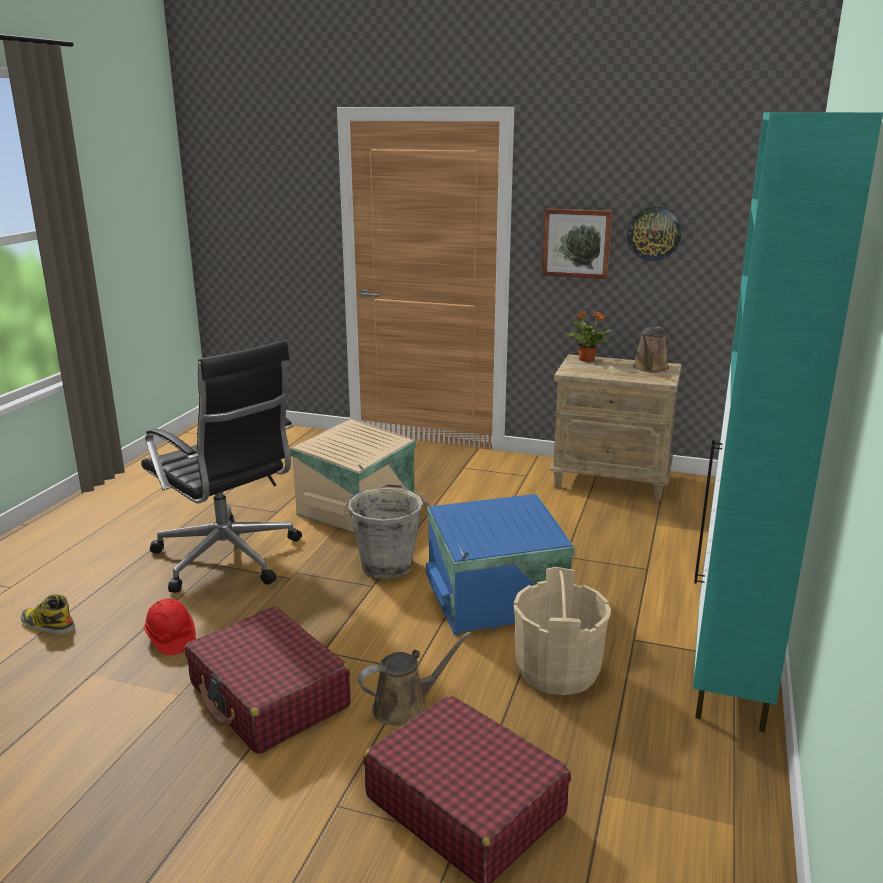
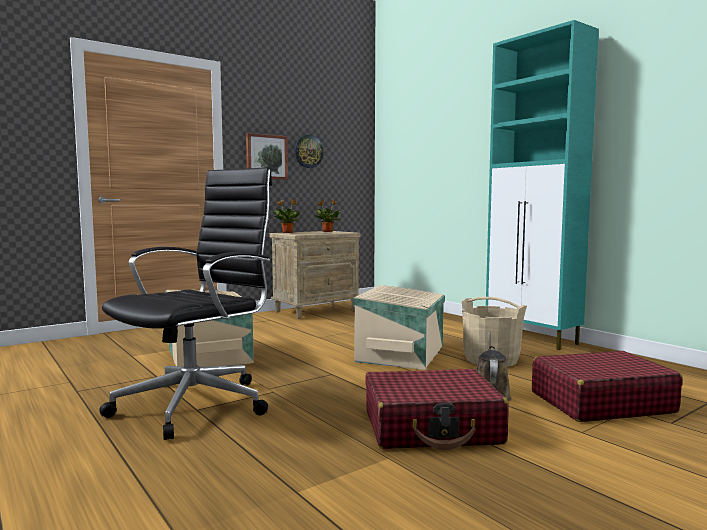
camera: 55 degrees left, 15 degrees down
boot [21,594,75,635] -> none
black office chair [141,340,302,593] -> black office chair turned 45 degrees counterclockwise [99,167,272,440]
red hard hat [144,598,196,656] -> none
grey bucket [348,484,427,579] -> none
blue storage box [426,494,575,635] -> beige storage box [353,285,445,370]
brown watering can [633,327,669,373] -> potted plant [313,199,341,232]

